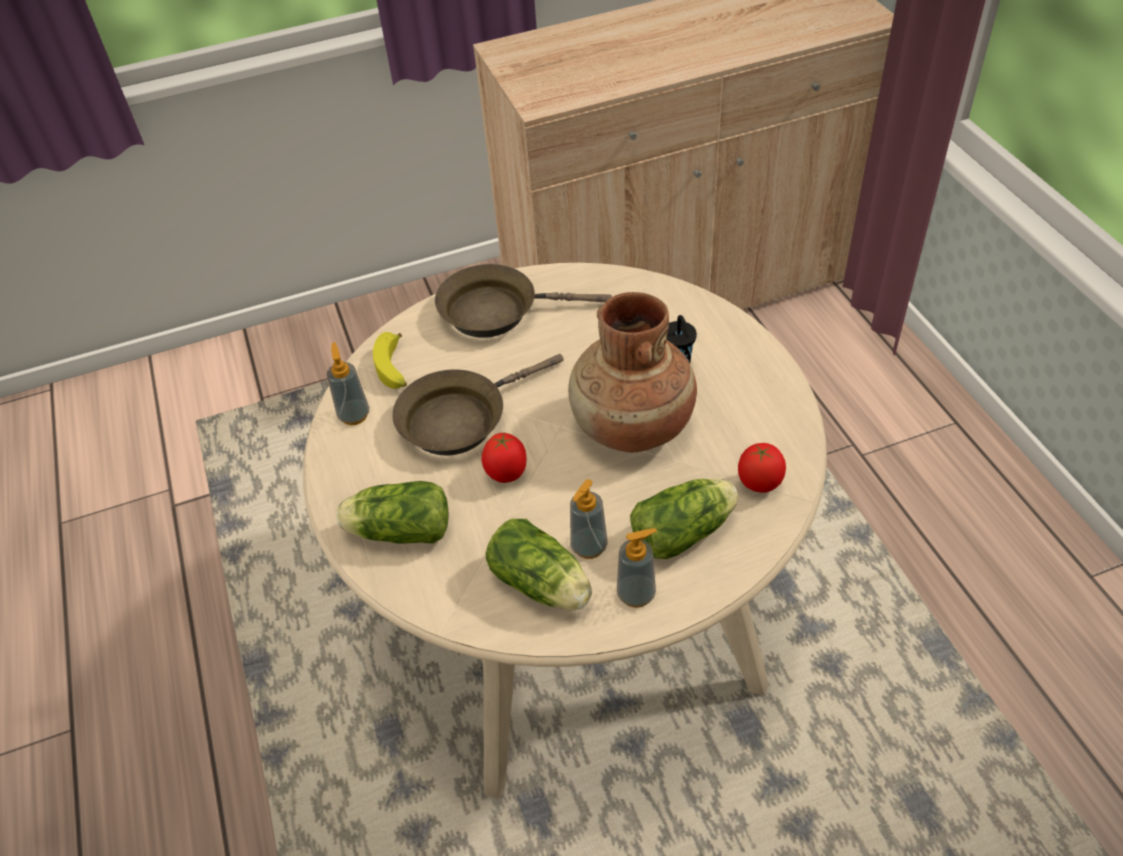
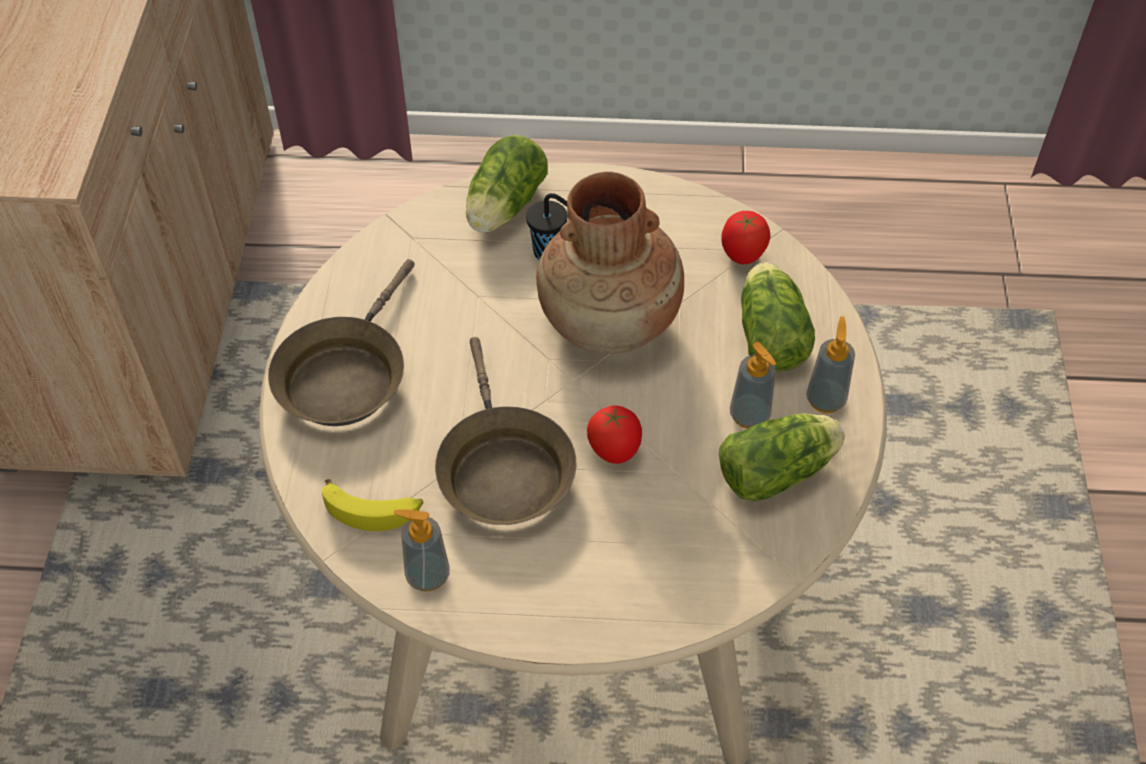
camera: 70 degrees left, 5 degrees up
lettuce [337,481,448,544] -> lettuce moved to [466,135,548,233]

